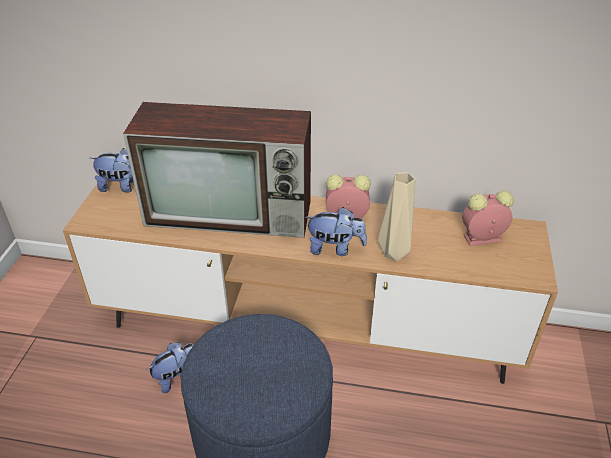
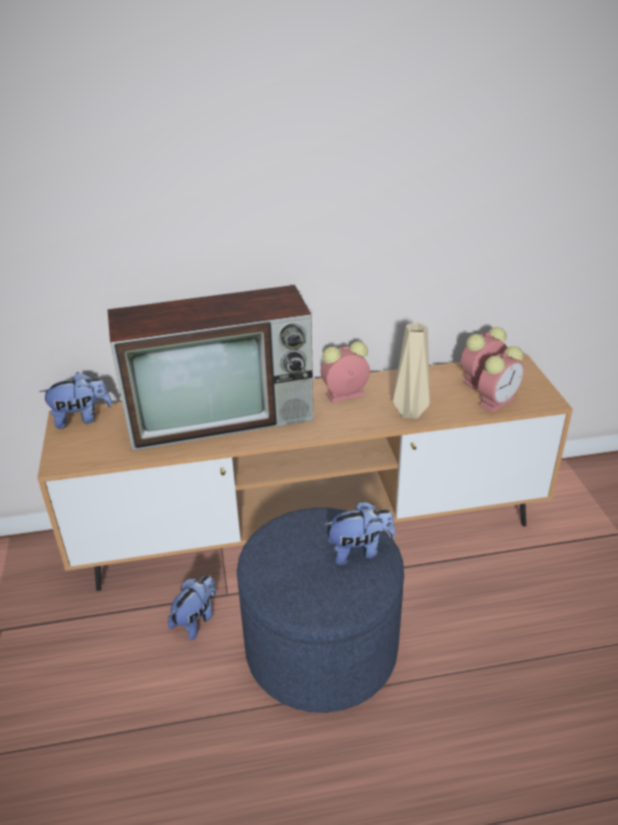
camera: 20 degrees left, 5 degrees down
plush toy [305,207,367,256] -> plush toy moved to [324,501,395,565]
none -> alarm clock [478,346,524,413]

